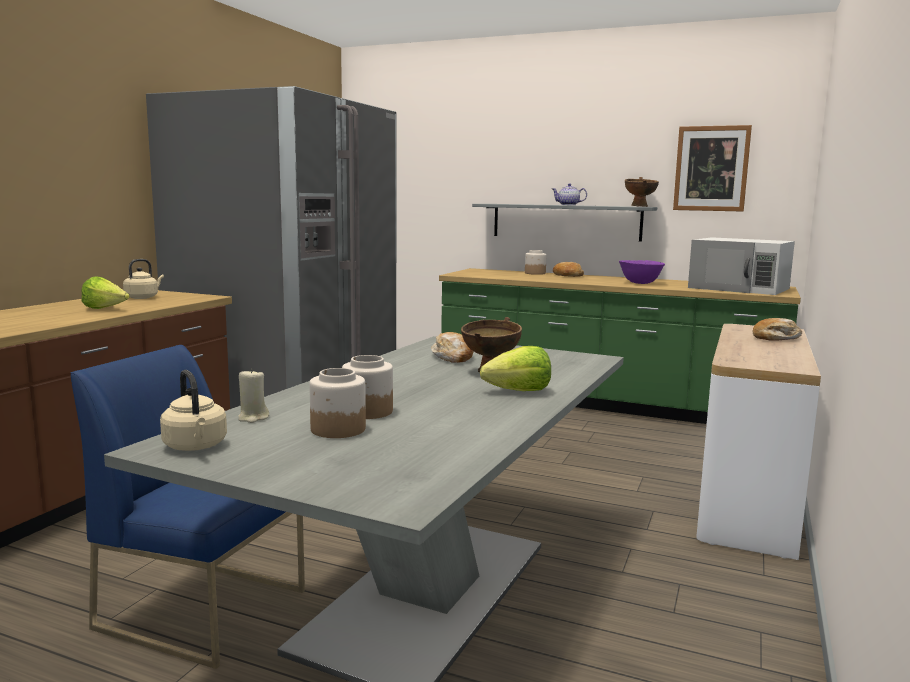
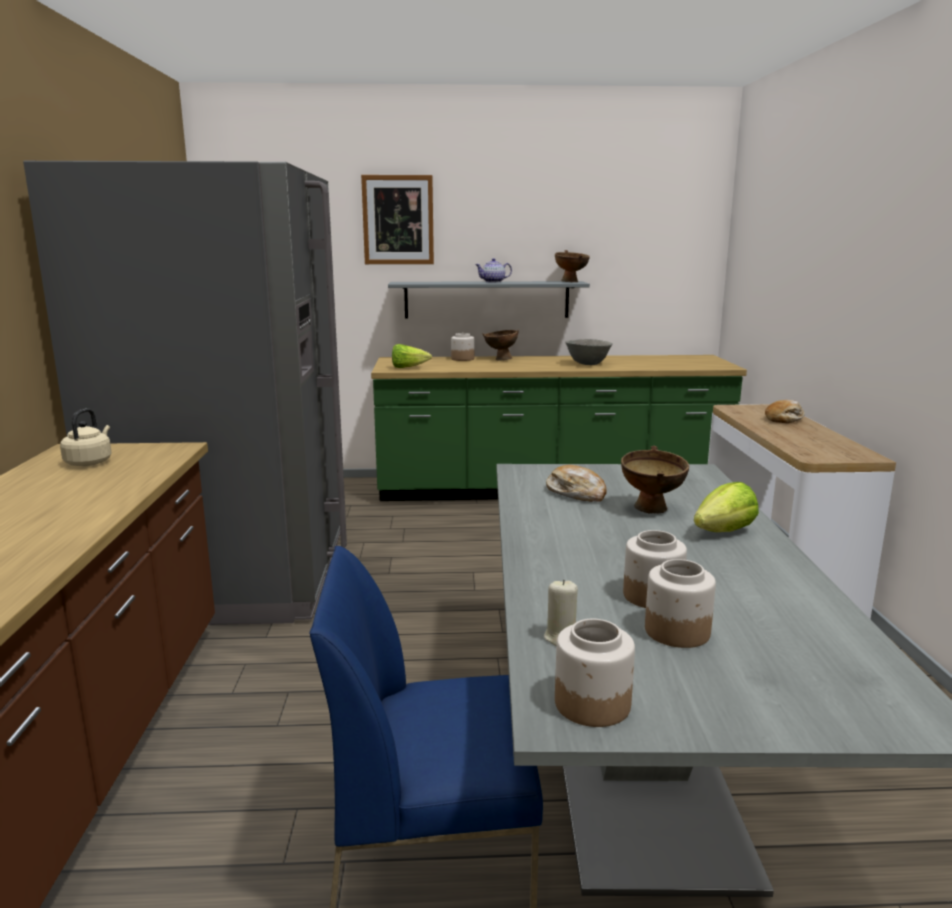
camera: 25 degrees left, 5 degrees up
lettuce [81,276,130,309] -> lettuce moved to [392,344,432,368]
beige kettle [160,370,227,451] -> jar [555,619,635,727]
bread [553,262,584,277] -> brown bowl [482,329,519,361]
purple bowl [619,260,665,284] -> grey bowl [565,339,613,365]
picture [673,125,752,212] -> picture moved to [361,175,434,264]
white microwave [688,237,795,295] -> none

